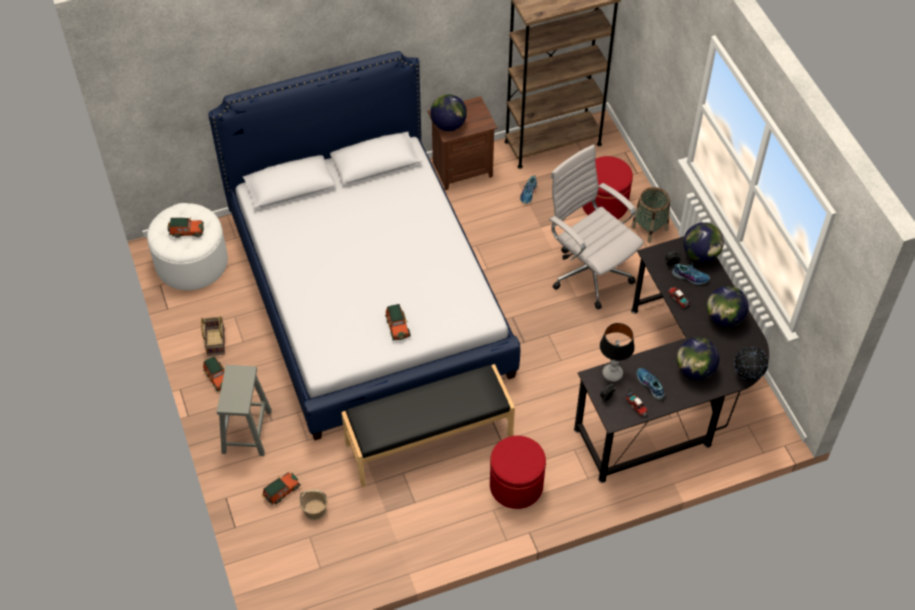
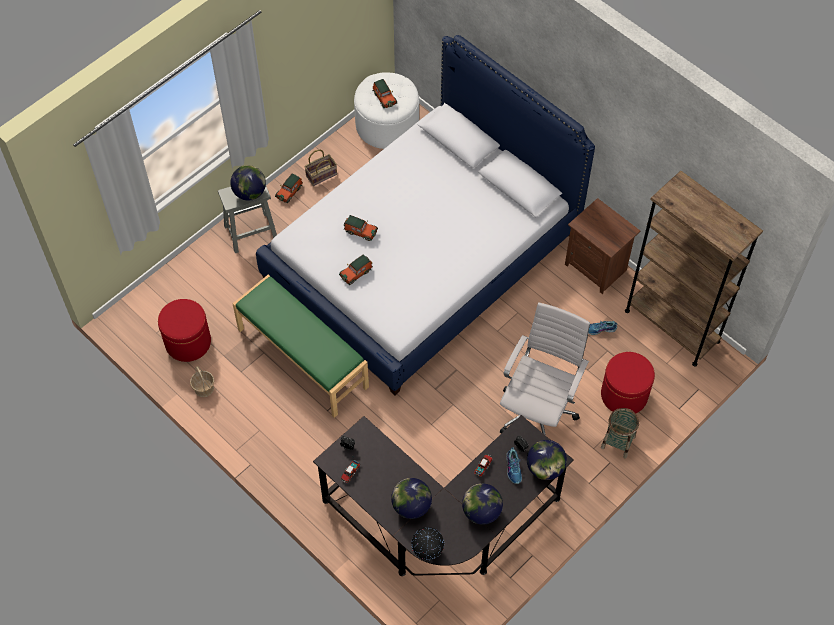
camera: 65 degrees right, 5 degrees up
toy car [262,473,301,505] -> toy car moved to [344,215,378,241]
basket [300,489,328,520] -> basket moved to [190,366,214,397]
black bench [341,364,515,487] -> green bench [232,275,369,418]
globe [430,94,467,131] -> globe moved to [230,165,266,201]
red ottoman [490,436,546,509] -> red ottoman moved to [158,299,211,362]
table lamp [600,323,635,382] -> none
shoe [637,368,665,399] -> none

